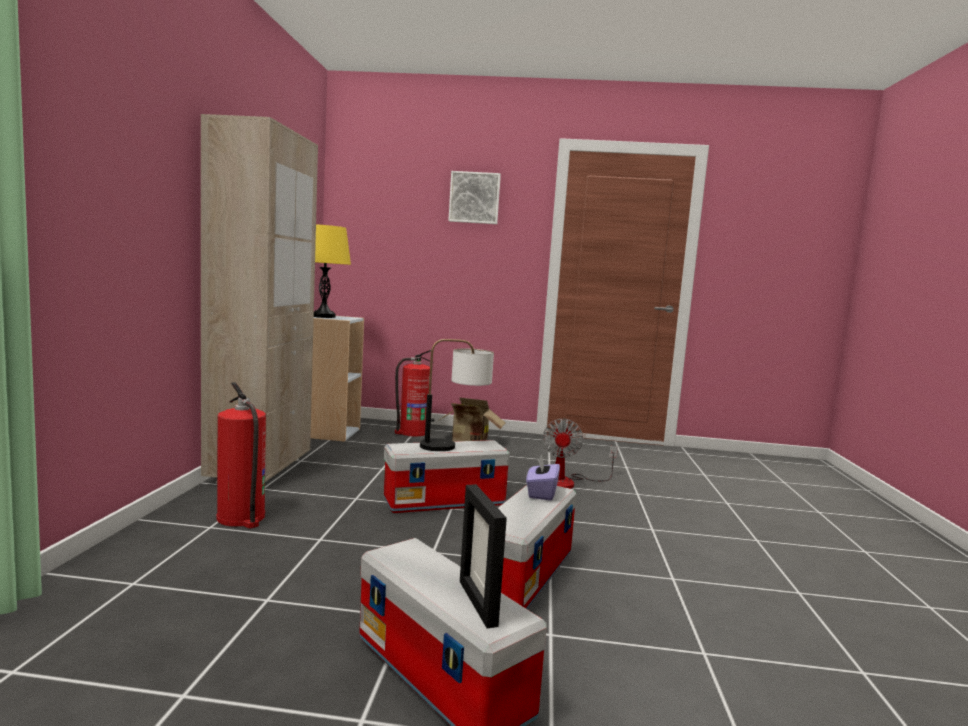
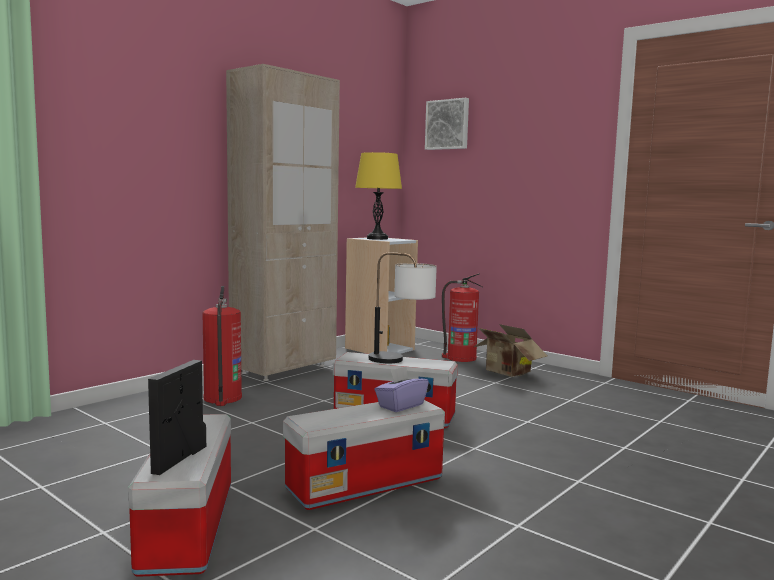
camera: 35 degrees right, 0 degrees up
picture [448,171,501,224] -> picture moved to [425,98,469,150]
fan [542,418,618,489] -> none

